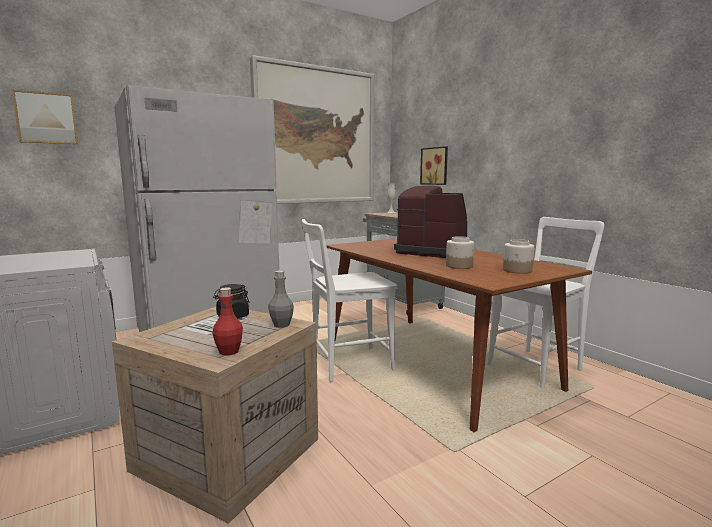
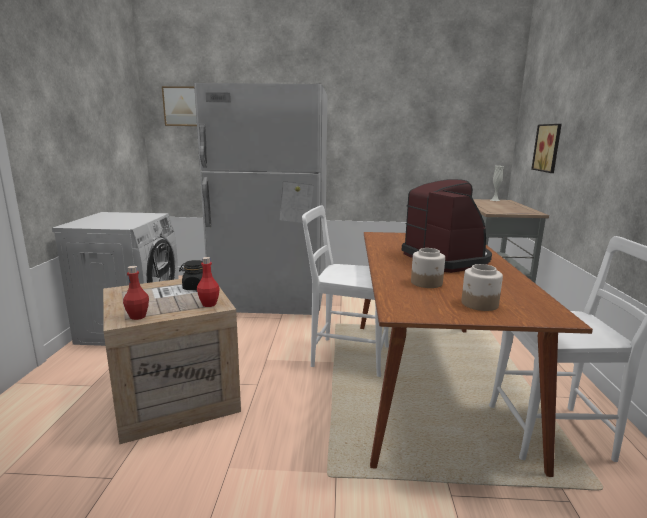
camera: 35 degrees right, 5 degrees up
picture [250,55,374,204] -> none
grey bottle [268,270,294,328] -> red bottle [197,257,220,307]

